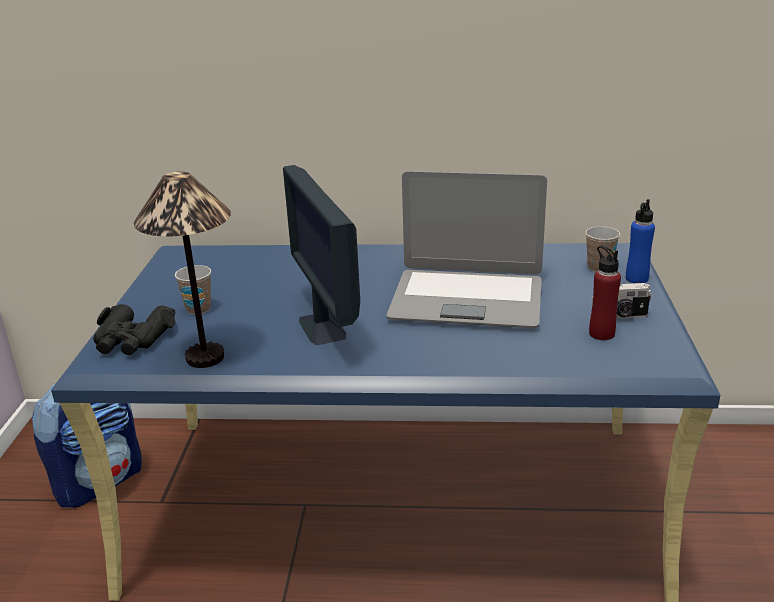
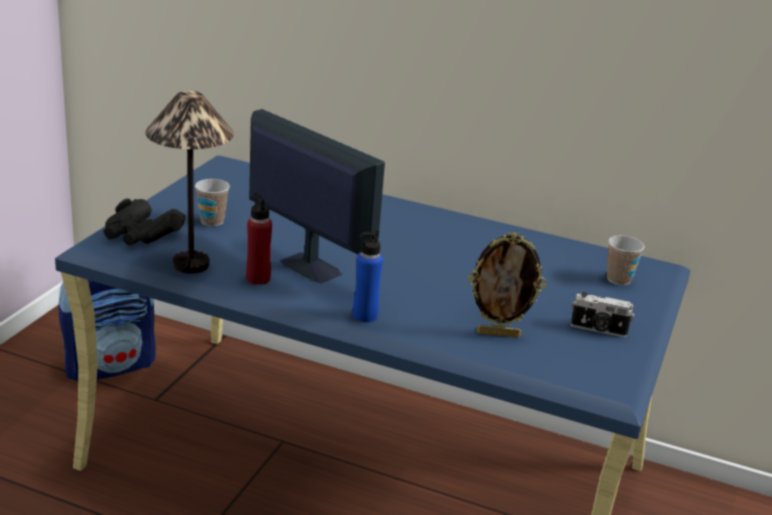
camera: 15 degrees right, 0 degrees up
monitor [283,165,360,346] -> monitor turned 135 degrees clockwise [249,109,385,284]
laptop [387,171,547,328] -> none
red bottle [589,246,621,340] -> red bottle moved to [246,193,272,285]
blue bottle [626,199,655,283] -> blue bottle moved to [353,230,383,322]
none -> picture frame [468,232,546,338]

